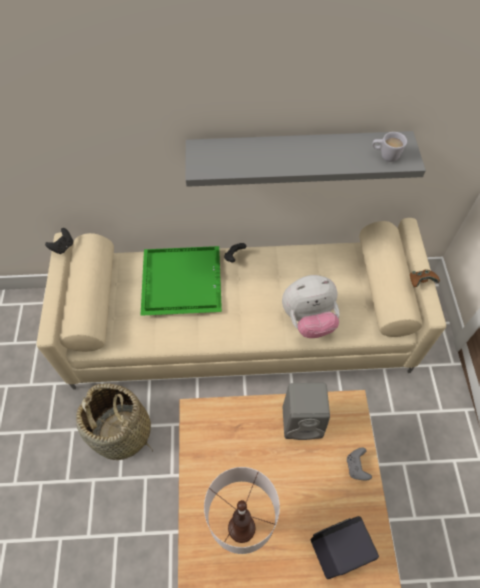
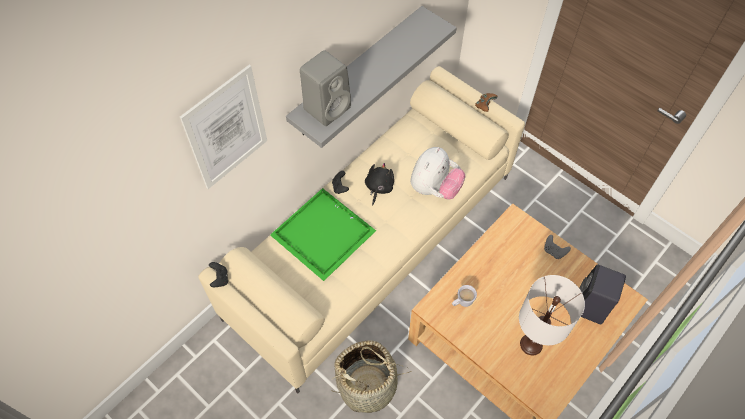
camera: 45 degrees left, 0 degrees up
grey speaker [283,383,330,440] -> grey speaker moved to [300,50,351,126]
white mug [372,132,407,162] -> white mug moved to [452,285,477,307]
none -> picture [180,65,267,189]
none -> black plush toy [365,163,394,205]

